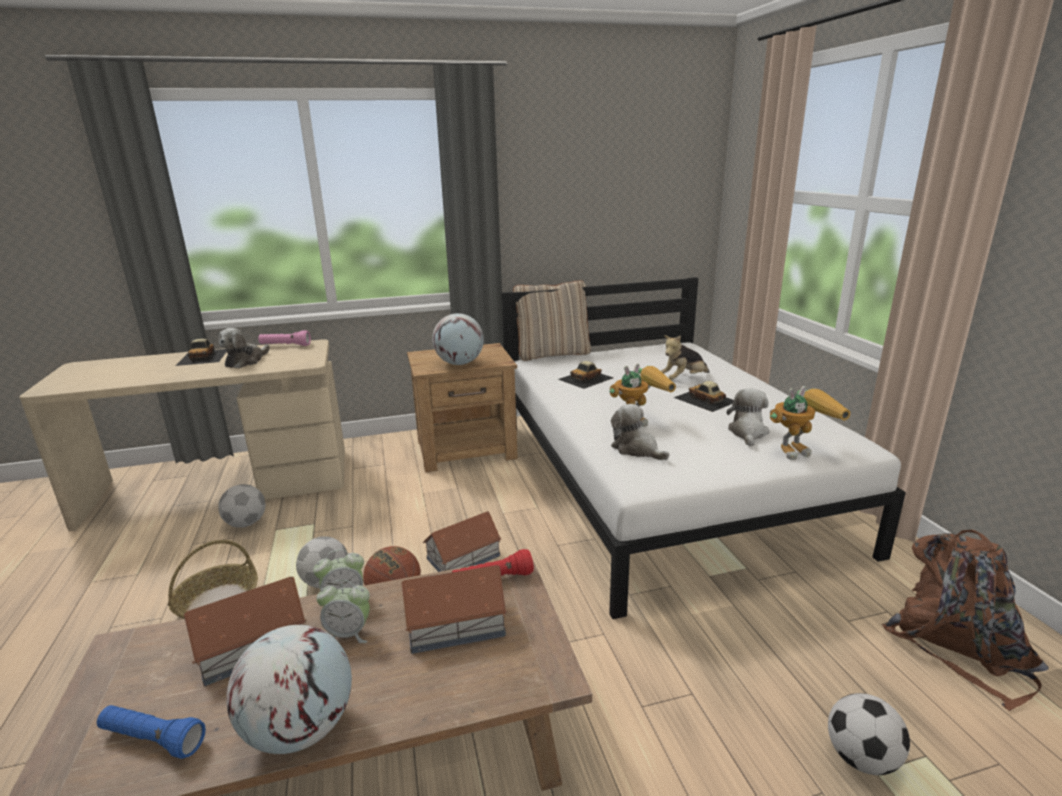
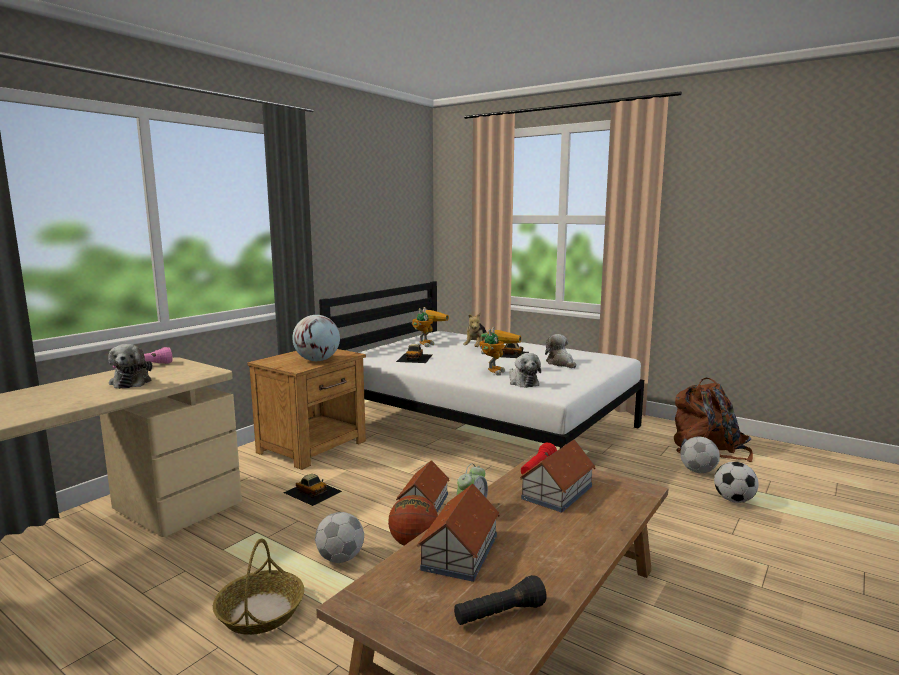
camera: 40 degrees left, 10 degrees down
blue flashlight [97,705,206,759] -> black flashlight [454,575,547,625]
toy car [176,339,227,366] -> toy car moved to [283,474,342,506]
football [218,484,266,528] -> football moved to [681,437,720,473]
globe [226,625,352,754] -> none
alarm clock [317,580,370,643] -> none
beige pillow [513,280,591,361] -> none
plush toy [611,404,669,460] -> plush toy turned 120 degrees counterclockwise [509,353,541,388]
toy robot [770,386,851,460] -> toy robot moved to [412,307,449,347]

